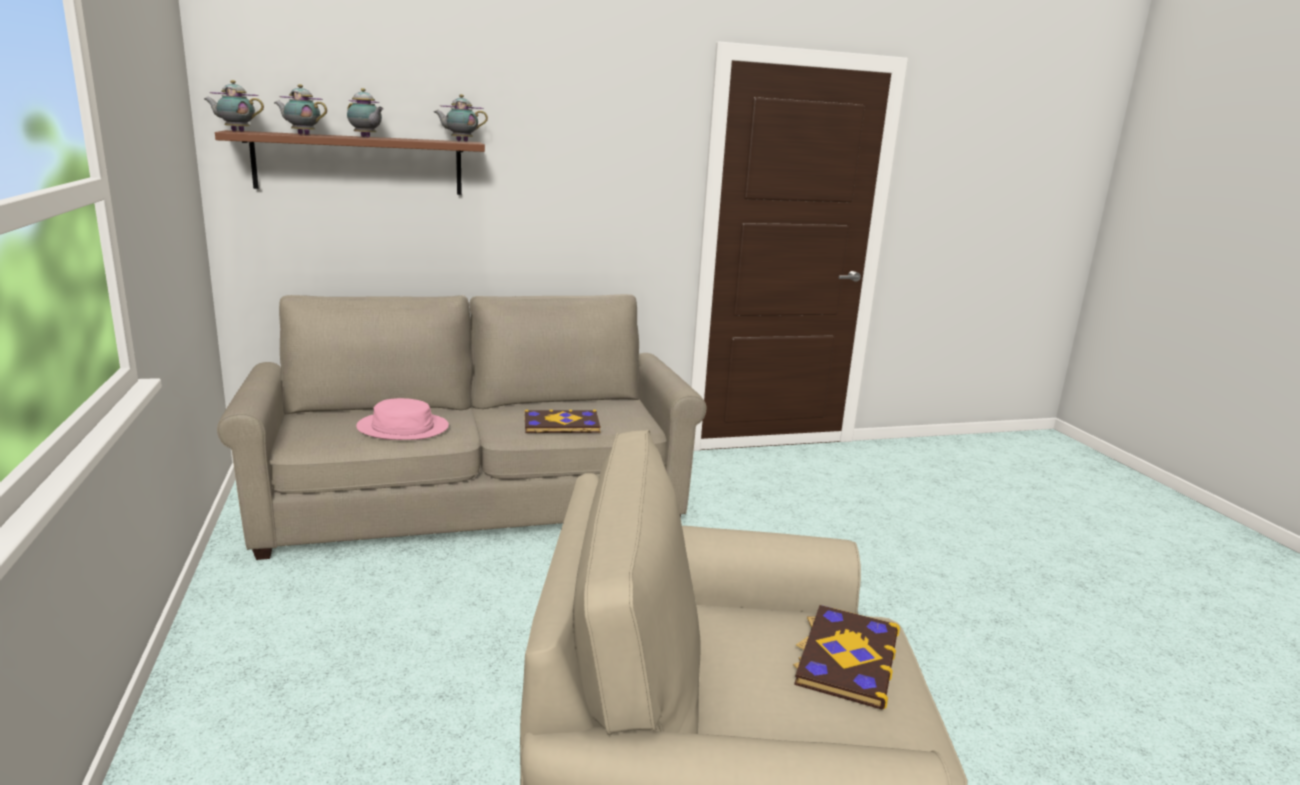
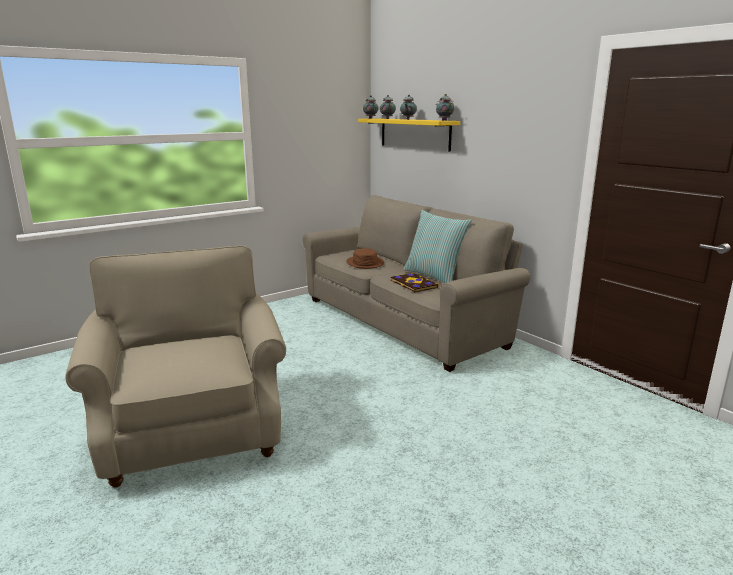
camera: 70 degrees right, 0 degrees up
brown shelf [215,130,485,195] -> yellow shelf [358,118,460,151]
pink hat [356,398,449,440] -> brown hat [346,248,384,269]
book [793,605,900,710] -> none
none -> pillow [403,210,472,283]

